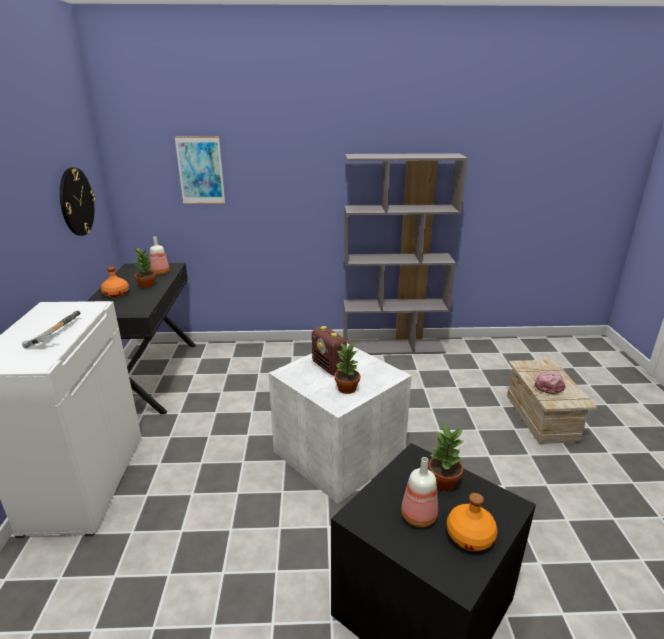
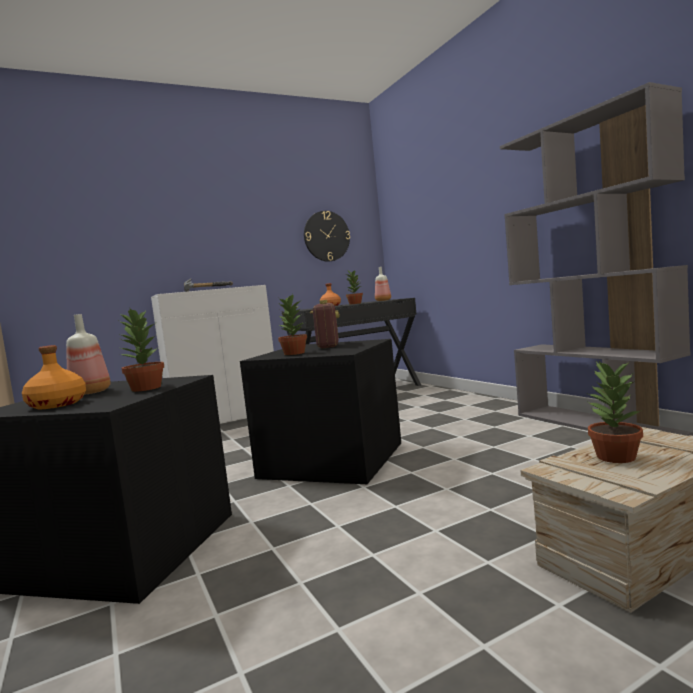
camera: 65 degrees right, 20 degrees down
picture [174,136,225,204] -> none
white storage box [269,343,412,504] -> black storage box [240,339,401,484]
radio [312,326,348,376] -> radio turned 150 degrees clockwise [310,300,339,349]
pink cap [533,370,566,395] -> potted plant [588,361,643,463]

